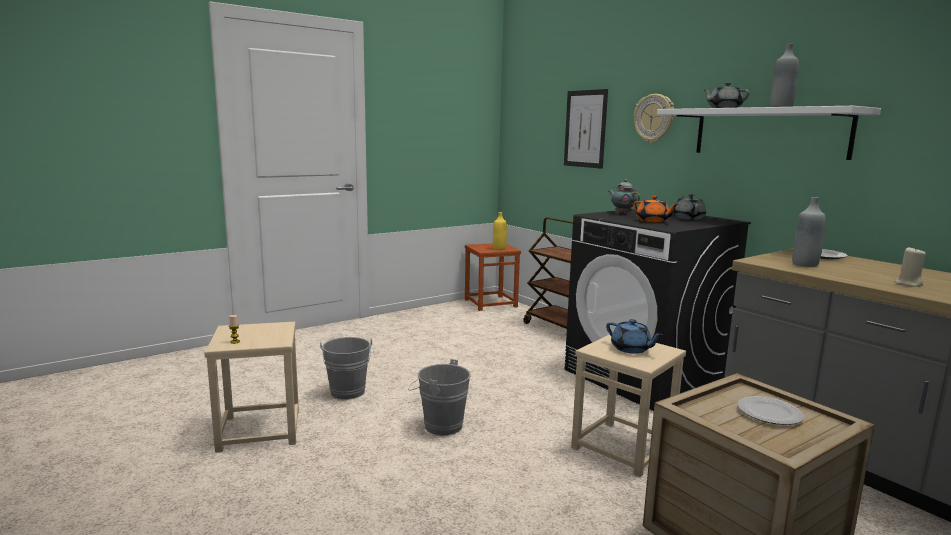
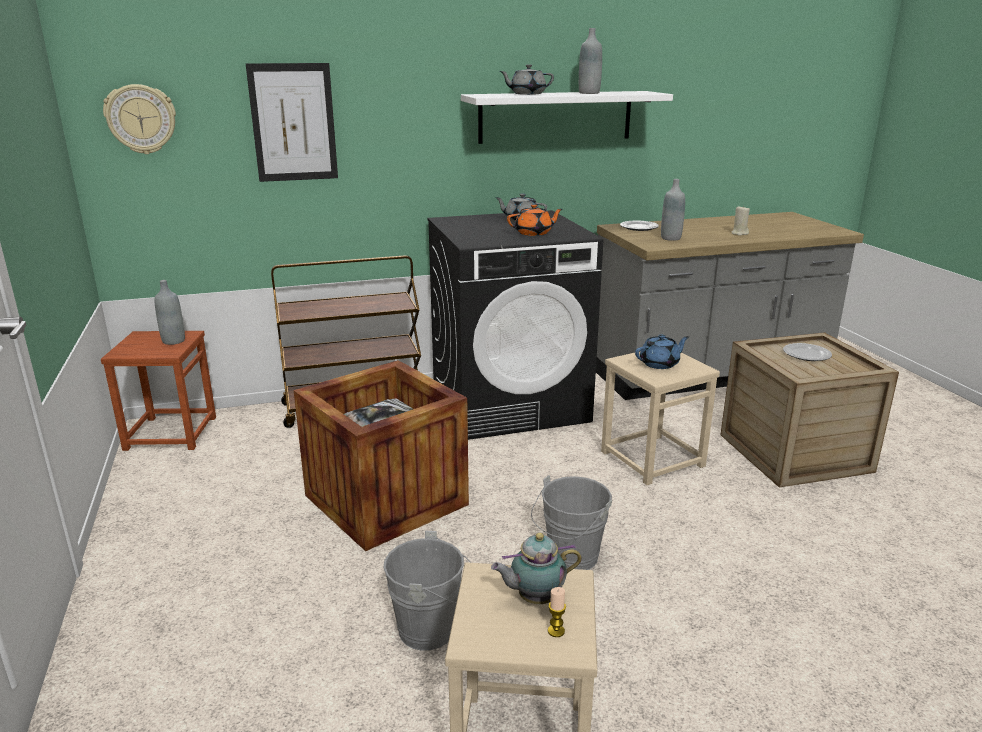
camera: 70 degrees left, 10 degrees up
yellow bottle [493,212,507,250] -> grey bottle [155,280,185,345]
teapot [609,179,640,214] -> teapot moved to [491,533,582,604]
wall clock [634,94,674,143] -> wall clock moved to [103,84,176,154]
none -> crate [294,360,469,551]

